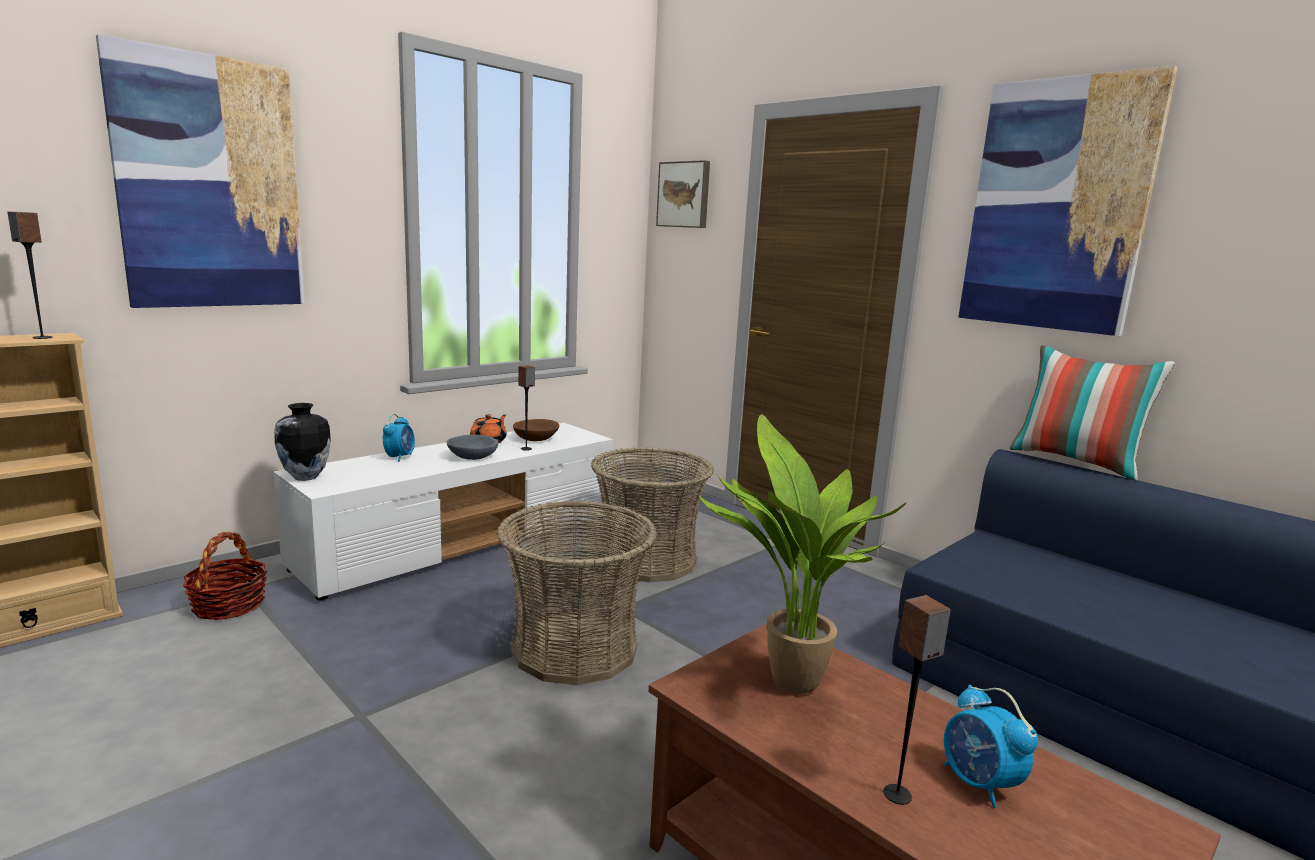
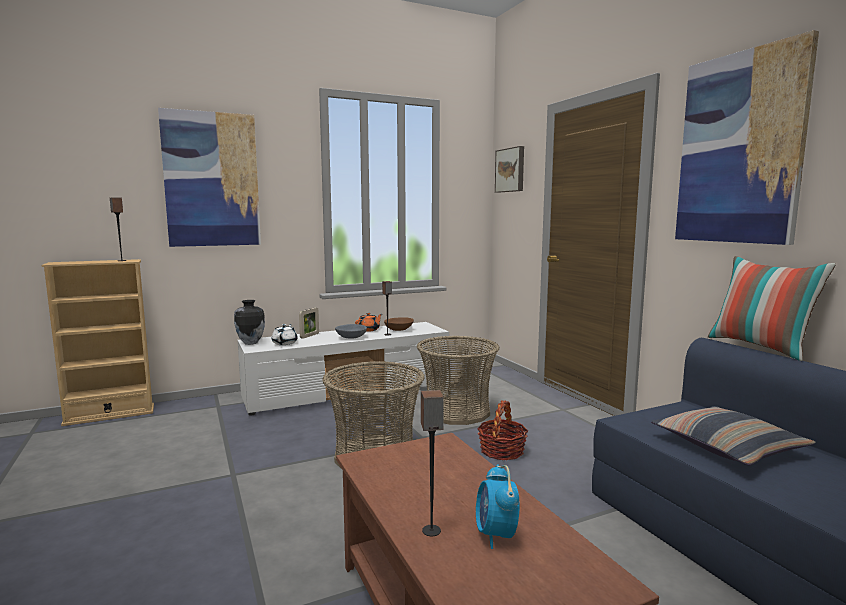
camera: 20 degrees right, 5 degrees down
basket [183,532,267,620] -> basket moved to [477,401,528,461]
alarm clock [383,414,415,462] -> picture frame [299,308,319,339]
potted plant [698,414,906,694] -> none
none -> white teapot [272,324,298,345]
none -> pillow [651,406,816,466]

